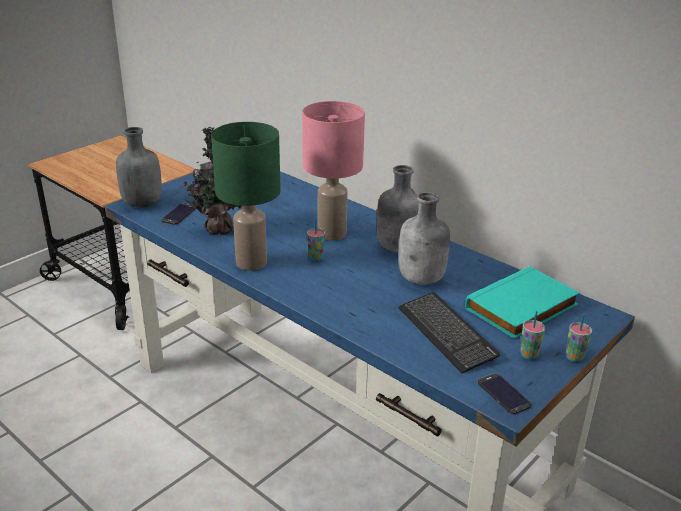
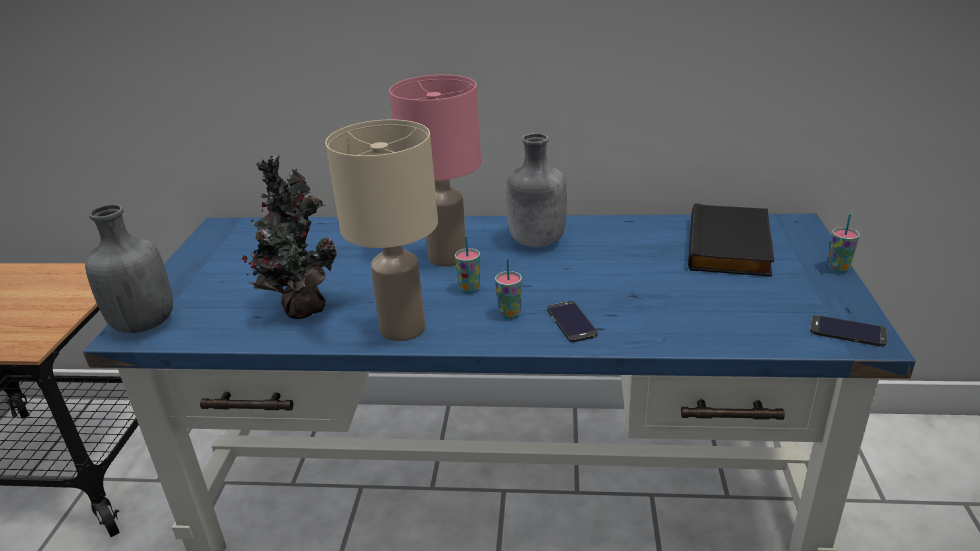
camera: 35 degrees left, 0 degrees up
phone [161,204,196,225] -> phone moved to [547,301,598,342]
green table lamp [211,122,281,270] -> beige table lamp [325,119,438,341]
grey bottle [398,192,450,285] -> none
keyboard [398,292,500,373] -> none
turquoise book [465,266,580,339] -> black book [688,203,774,277]
cup [520,311,545,360] -> cup moved to [495,258,522,320]

